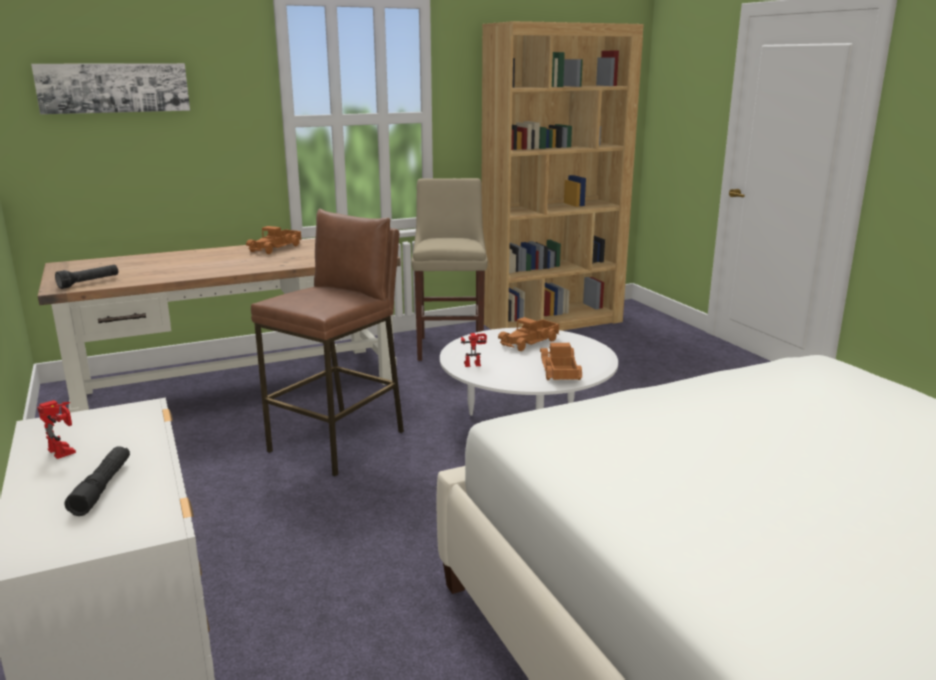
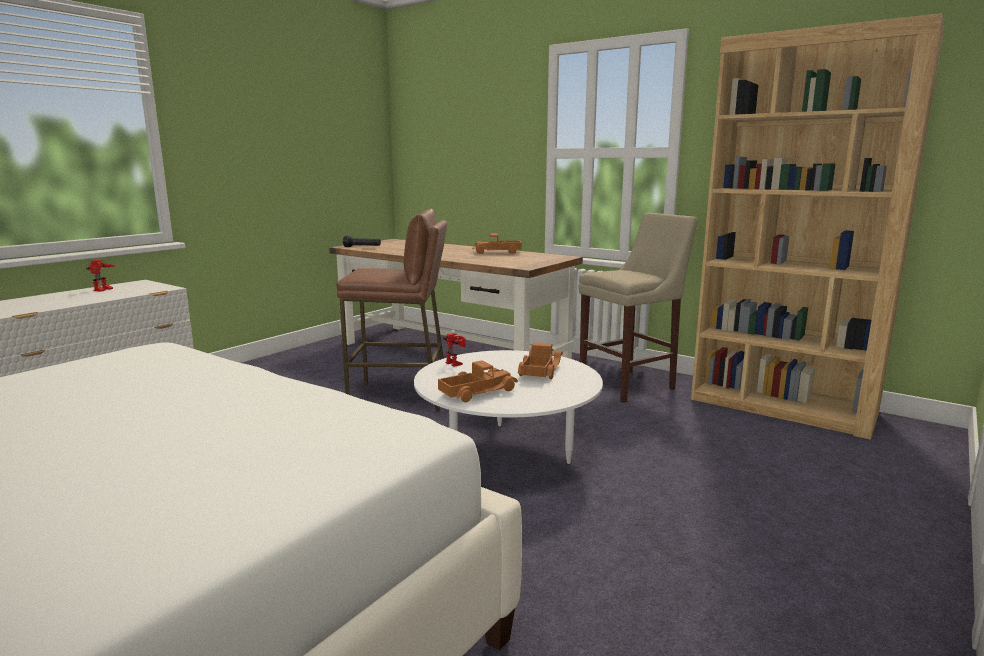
camera: 60 degrees right, 5 degrees down
picture [31,63,190,114] -> none
black flashlight [65,446,130,516] -> none
toy truck [498,317,559,351] -> toy truck turned 90 degrees clockwise [518,342,563,379]

